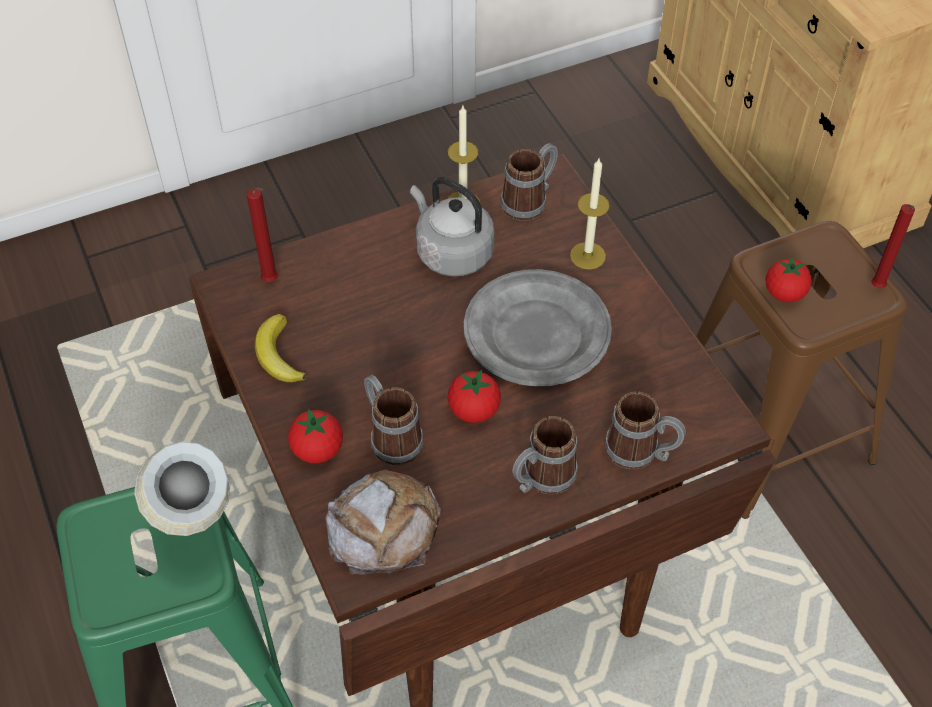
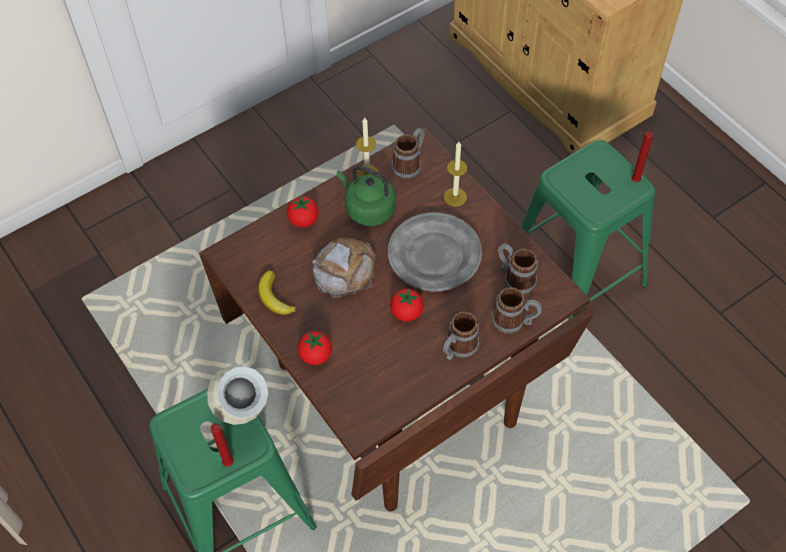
camera: 10 degrees left, 5 degrees up
red candle [247,187,278,282] -> red candle moved to [211,423,234,467]
bread [326,470,442,574] -> bread moved to [312,238,376,298]
mug [364,375,423,465] -> mug moved to [498,243,538,295]
grey kettle [410,177,495,276] -> green kettle [336,166,396,226]
brown stool [696,221,907,519] -> green stool [521,140,656,320]
tomato [765,256,812,302] -> tomato moved to [287,195,318,227]

